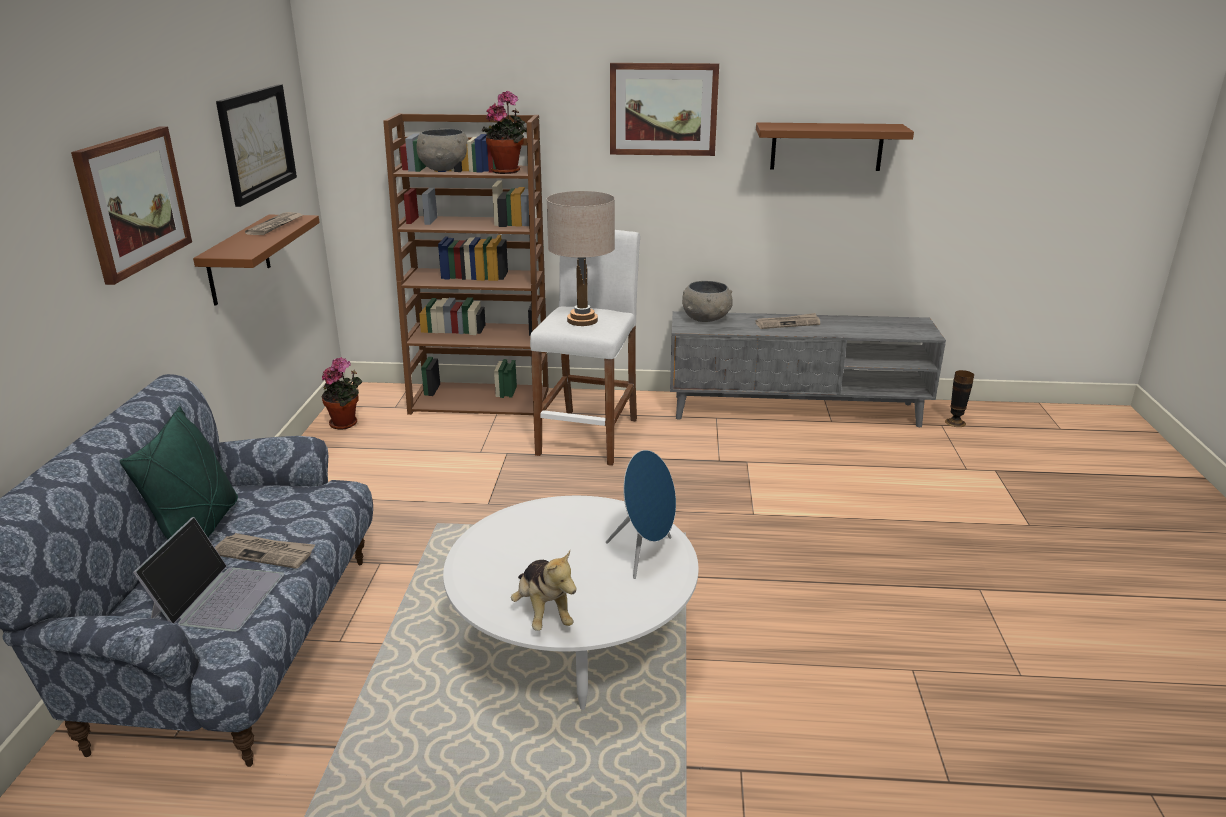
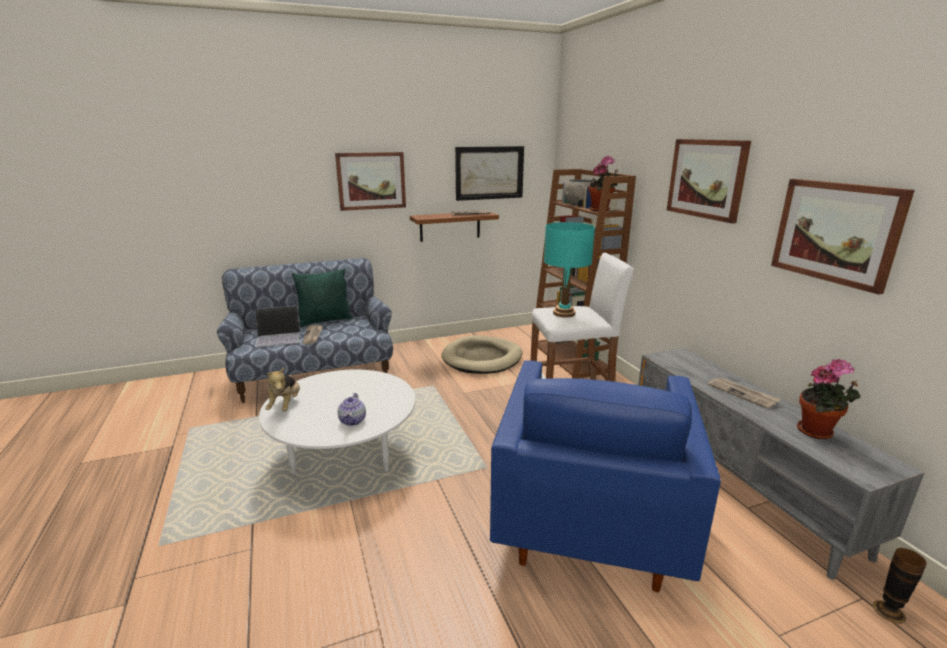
camera: 65 degrees right, 5 degrees down
potted plant [321,357,362,429] -> potted plant moved to [797,359,860,439]
plush toy [511,550,577,631] -> plush toy turned 45 degrees counterclockwise [265,367,300,411]
beige table lamp [547,191,615,326] -> turquoise table lamp [544,222,595,317]
blue speaker [606,450,676,579] -> teapot [338,393,366,426]
grey bowl [682,281,733,322] -> none
brown shelf [756,122,914,171] -> picture [771,179,915,295]
none -> beige dog bed [441,335,522,374]
none -> blue armchair [490,360,721,592]

